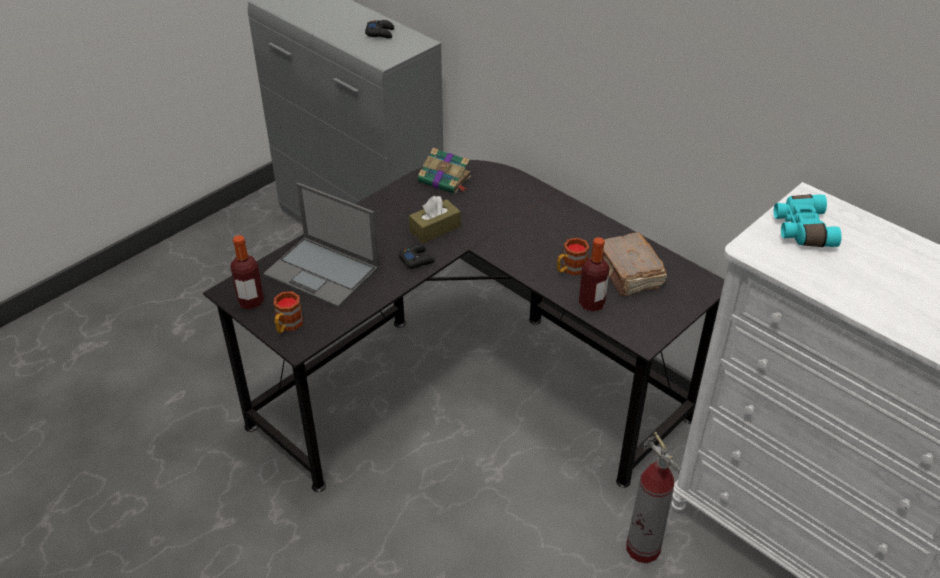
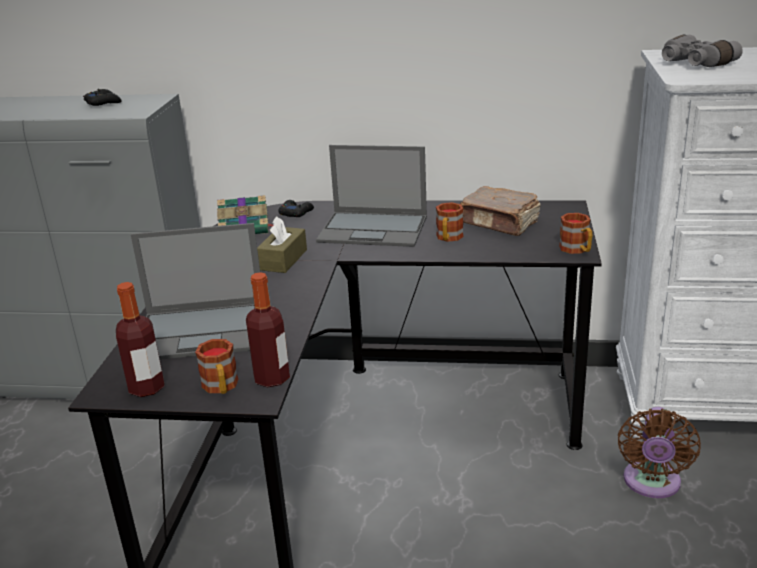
camera: 35 degrees left, 15 degrees down
black game controller [398,244,435,269] -> black game controller moved to [278,200,314,217]
bottle [579,237,609,312] -> bottle moved to [246,272,290,388]
fire extinguisher [626,432,681,563] -> brown fan [618,407,701,498]
turquoise binoculars [774,194,842,247] -> grey binoculars [662,35,743,67]
none -> laptop [316,145,427,247]
none -> mug [559,213,593,254]

